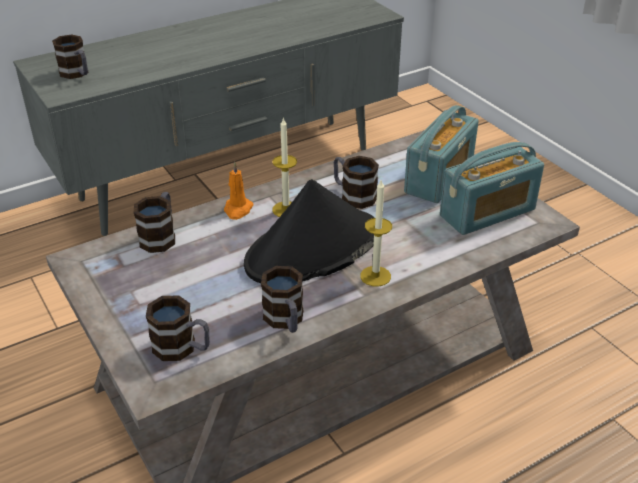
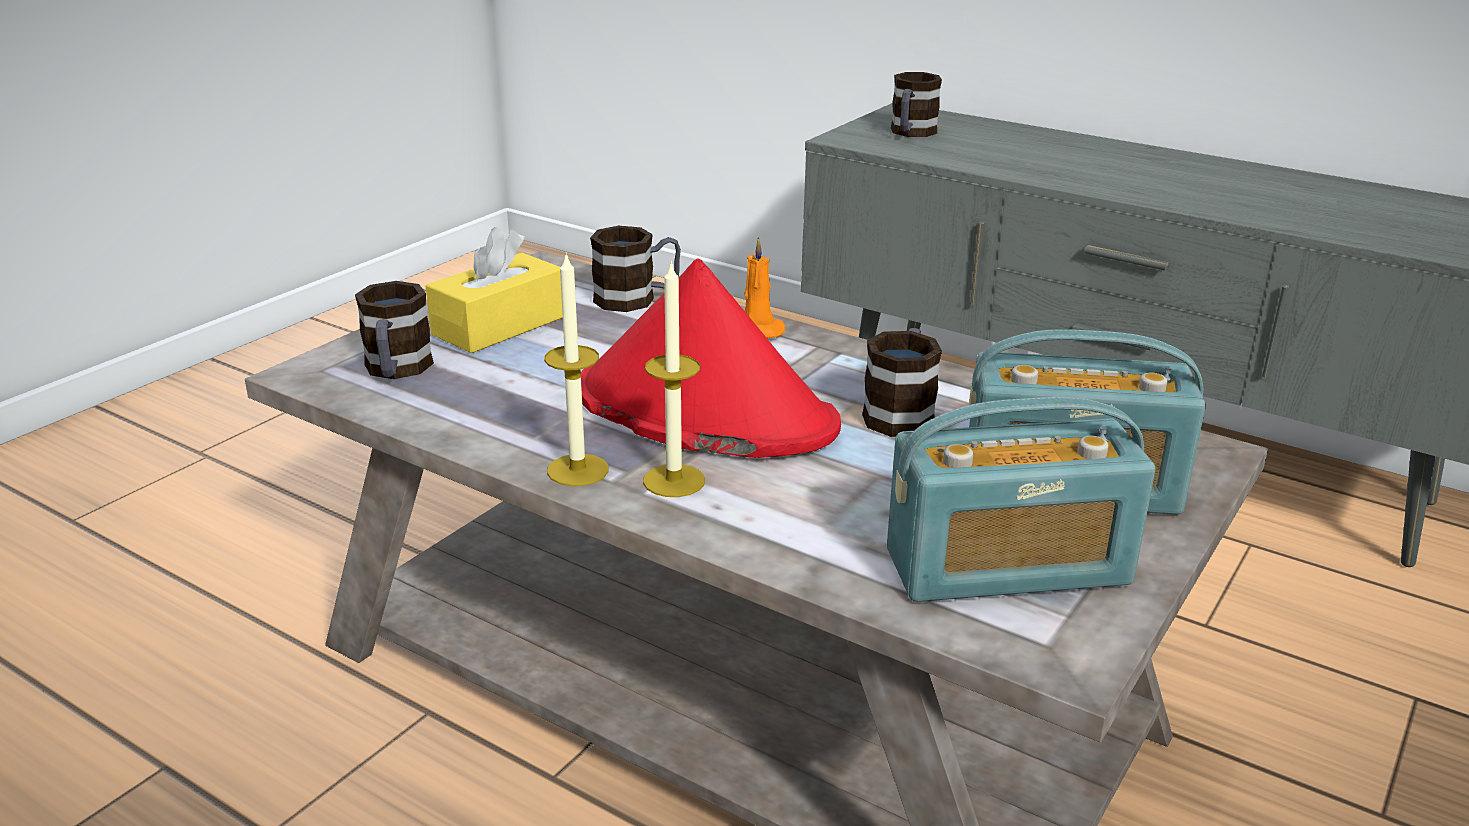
camera: 65 degrees right, 10 degrees down
black hat [244,179,374,283] -> red hat [581,258,841,458]
mug [261,266,303,333] -> none
candle [272,117,297,217] -> candle moved to [544,253,608,486]
radio [440,142,544,235] -> radio turned 45 degrees counterclockwise [887,397,1156,602]
none -> yellow tissue box [425,227,563,353]

